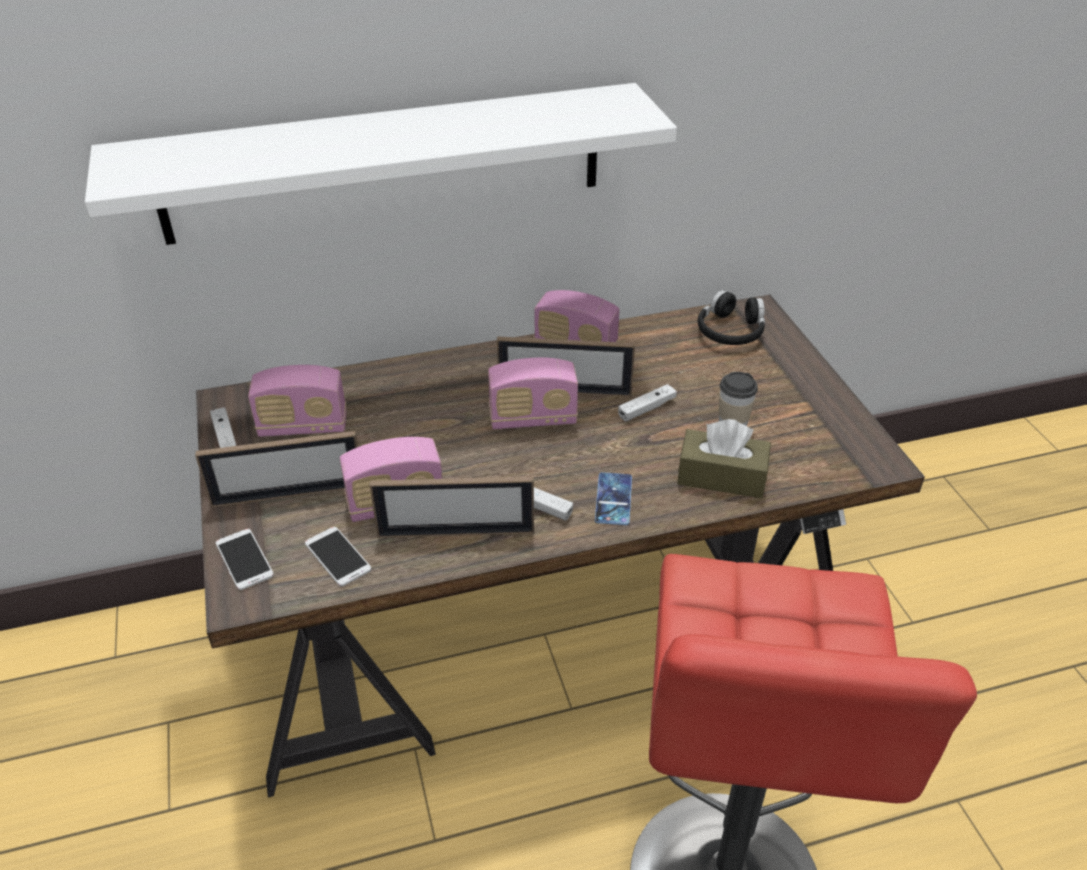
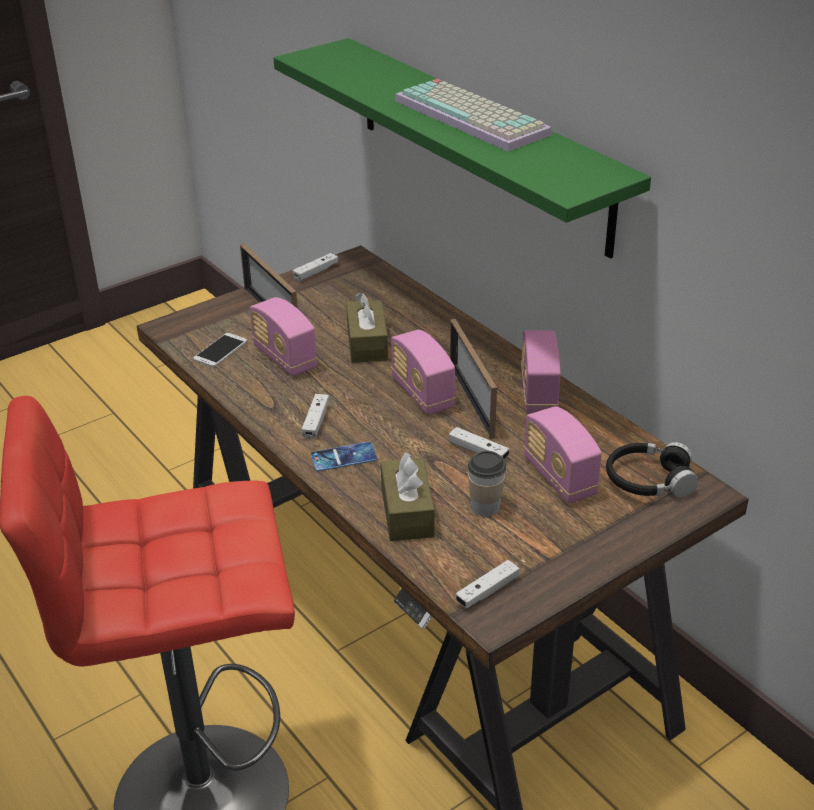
camera: 70 degrees right, 5 degrees down
white shelf [85,83,677,245] -> green shelf [273,38,651,259]
phone [216,529,274,590] -> none
radio [248,365,347,437] -> radio moved to [524,406,602,503]
picture frame [370,476,534,538] -> none
none -> brown tissue box [346,292,388,363]
none -> keyboard [395,79,552,151]
none -> white game controller [455,560,519,608]

